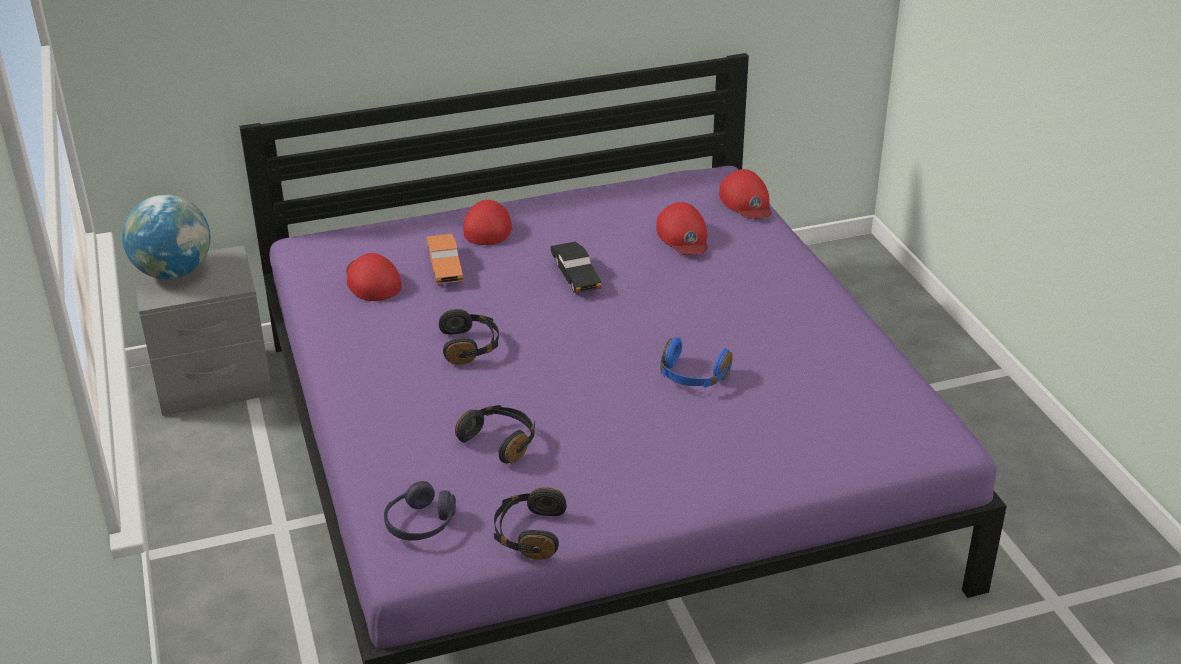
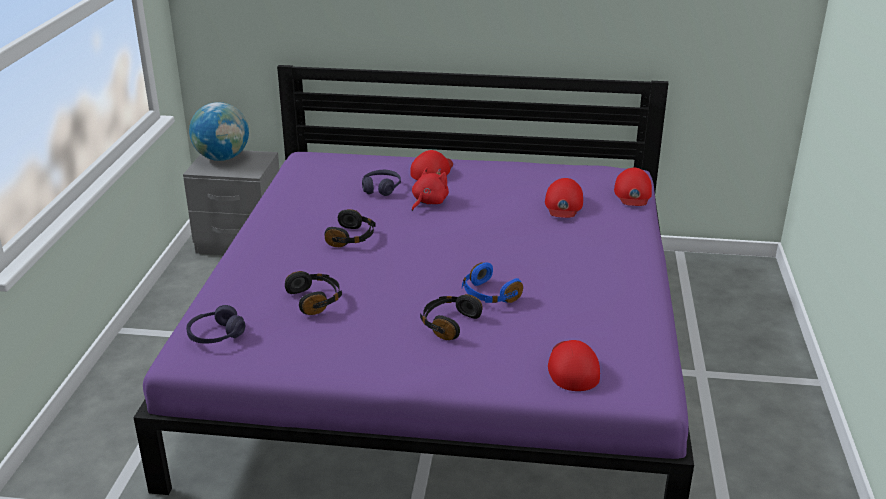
camera: 25 degrees right, 5 degrees down
red cap [346,253,401,301] -> red cap moved to [548,340,600,391]
orange toy car [427,234,463,284] -> purple headphones [362,170,401,196]
black headphones [494,487,567,560] -> black headphones moved to [420,294,483,340]
black toy car [551,242,601,293] -> none
none -> red plush toy [412,167,449,211]

